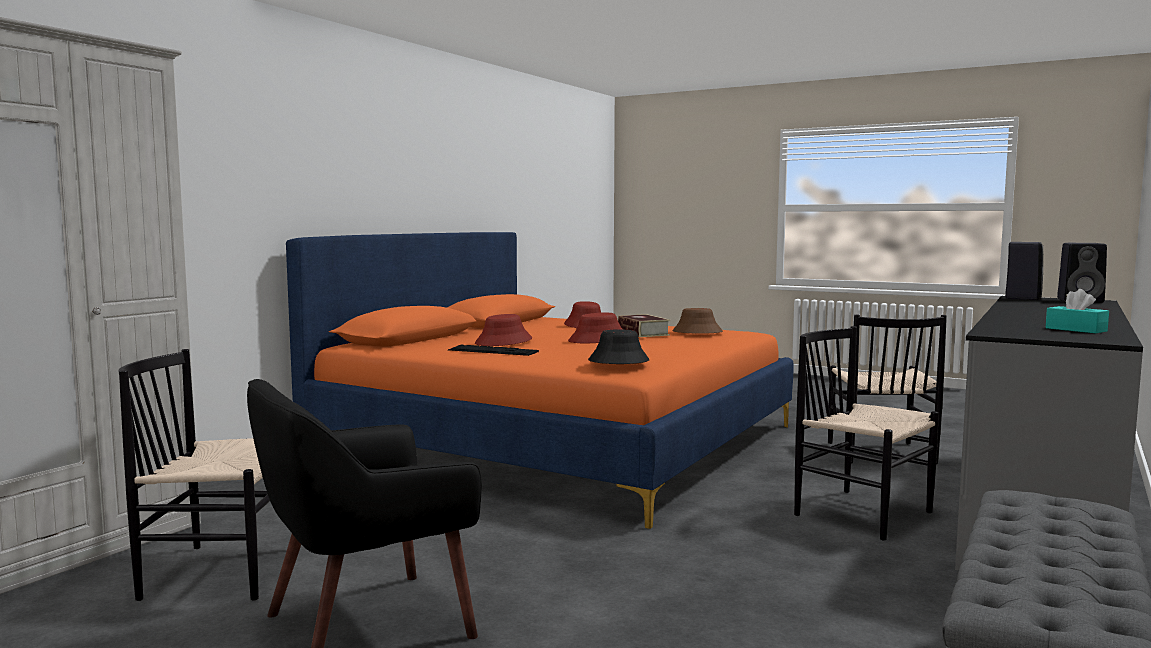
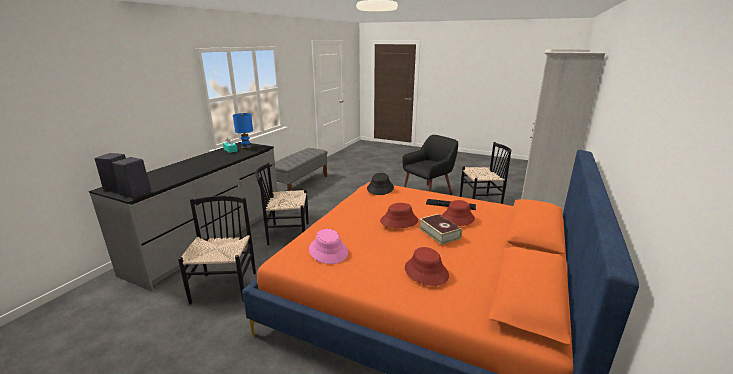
camera: 175 degrees right, 15 degrees up
book [618,314,670,337] -> book moved to [419,214,462,245]
brown hat [672,308,723,334] -> pink hat [309,229,348,264]
black chair [794,326,939,541] -> black chair turned 135 degrees clockwise [255,162,309,245]
none -> blue table lamp [233,113,253,149]

